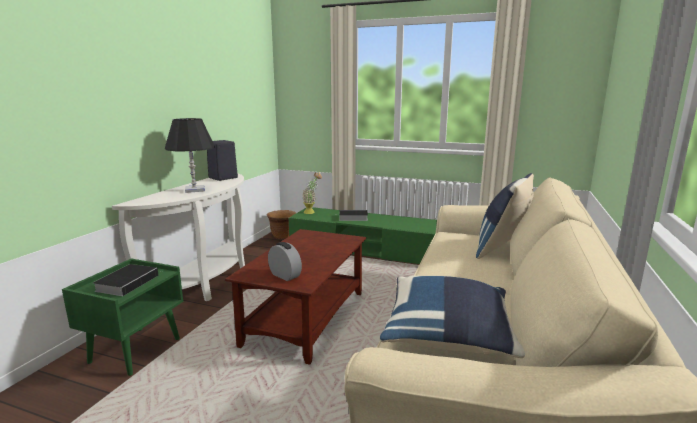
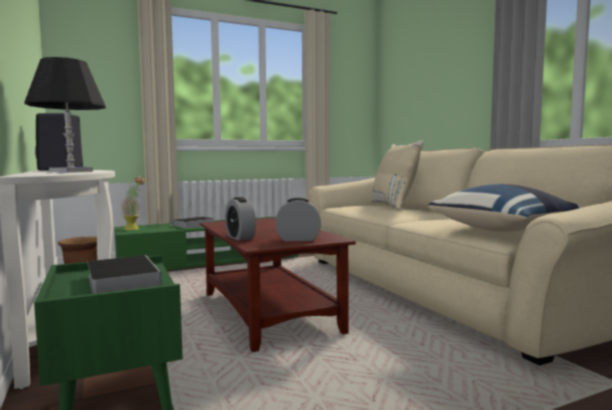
camera: 45 degrees left, 10 degrees down
blue pillow [476,173,534,259] -> beige pillow [371,141,424,210]
none -> alarm clock [225,197,256,241]

